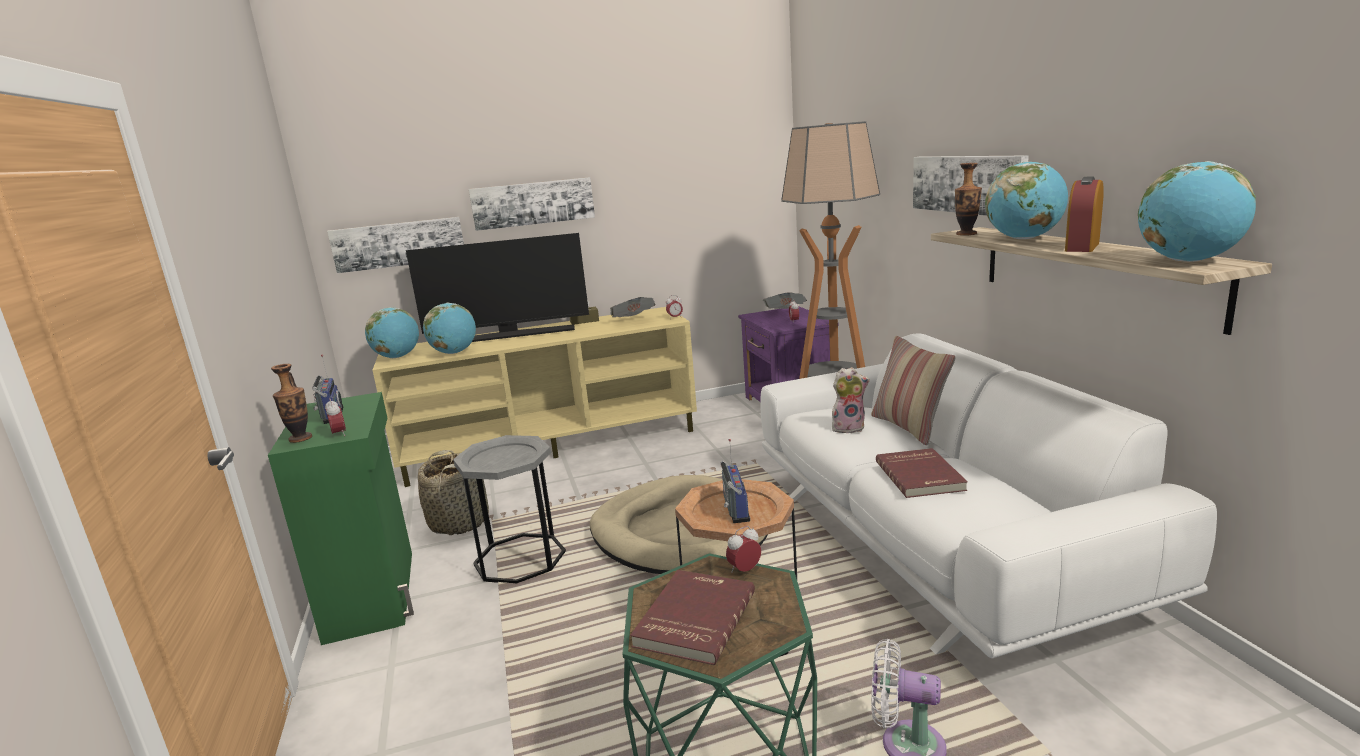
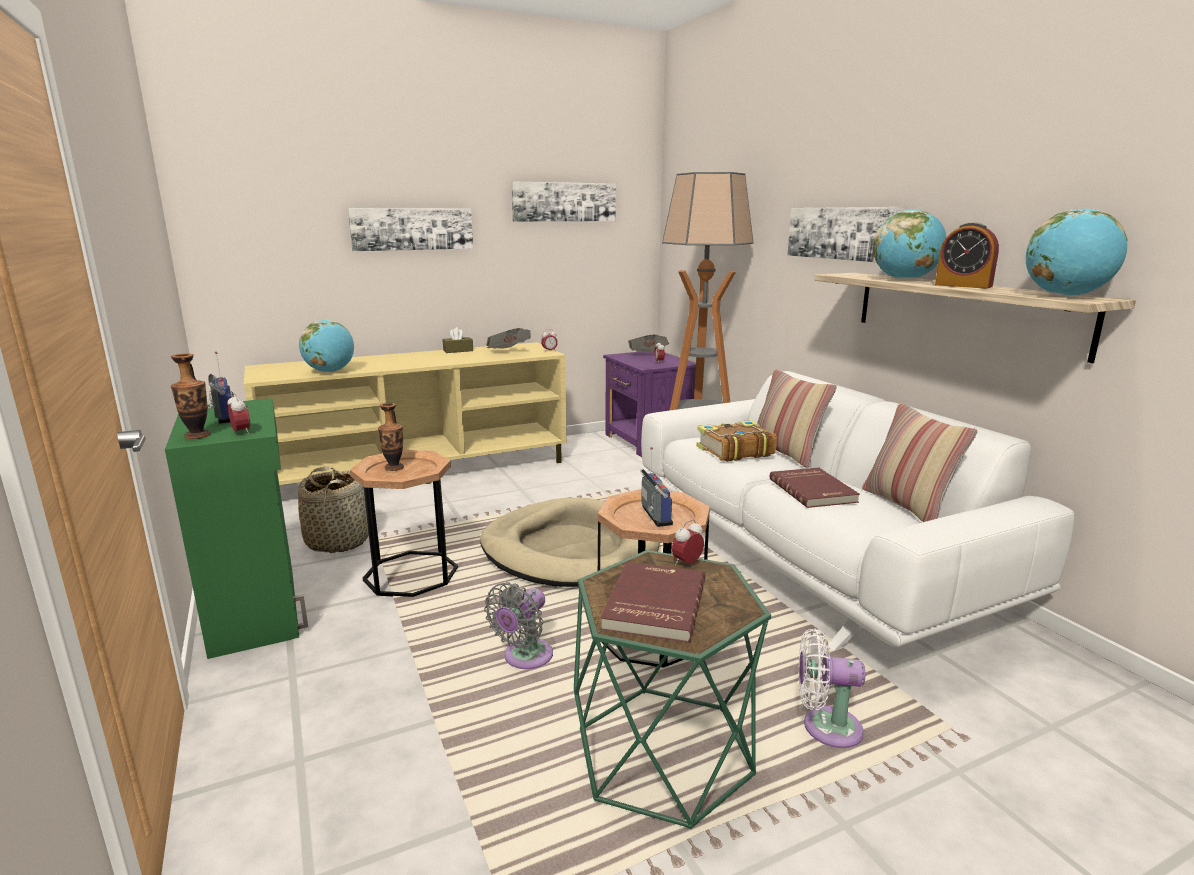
camera: 10 degrees left, 0 degrees up
picture [327,217,464,273] -> picture moved to [511,181,616,222]
globe [365,307,419,358] -> none
television [406,233,589,342] -> none
grey side table [453,435,566,583] -> brown side table [350,450,458,597]
plush toy [832,367,870,433] -> book [697,420,777,462]
vase [955,163,982,236] -> vase moved to [378,403,404,471]
alarm clock [1065,176,1104,252] -> alarm clock turned 75 degrees counterclockwise [935,222,999,289]
none -> grey fan [484,582,553,669]
none -> pillow [862,403,977,522]

